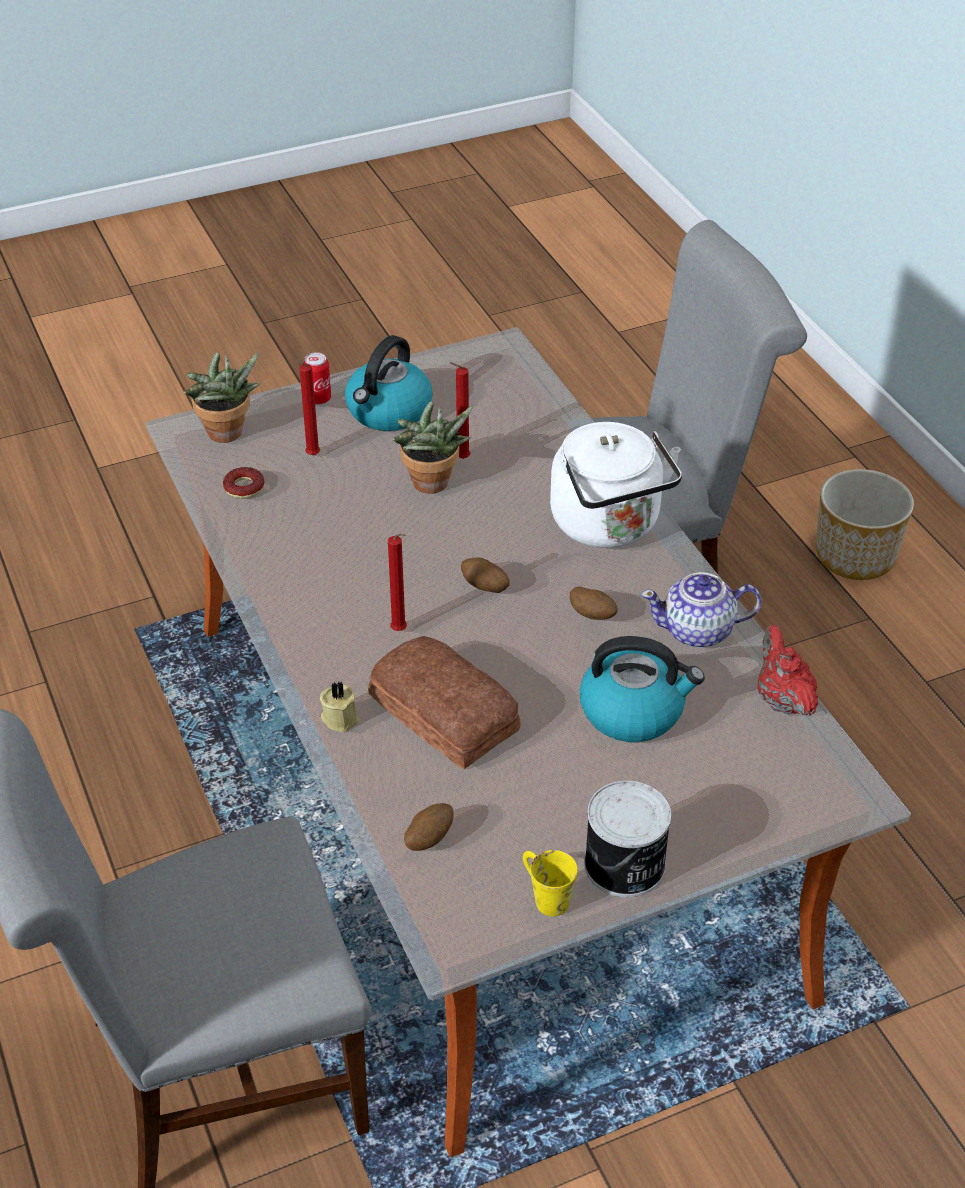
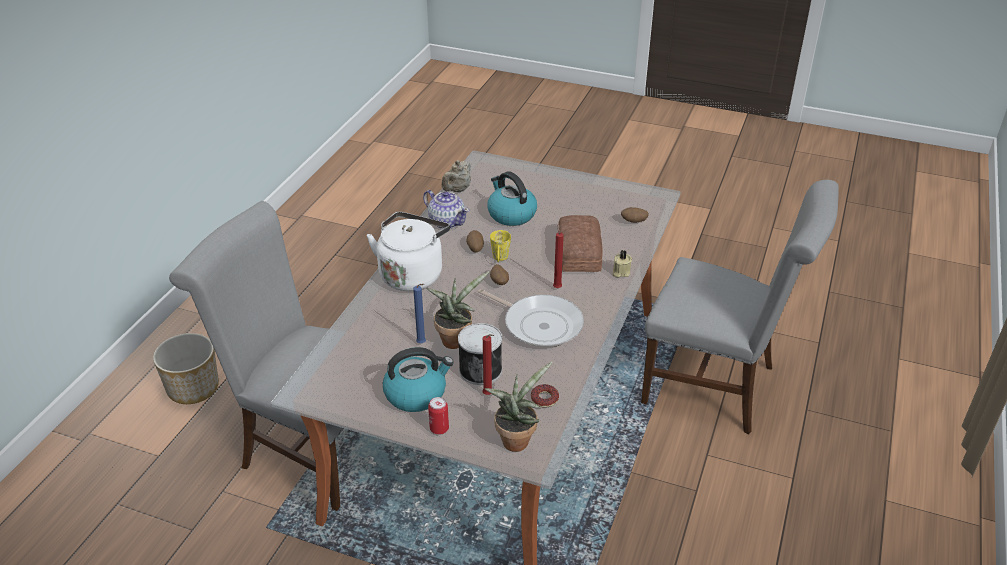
camera: 135 degrees left, 5 degrees down
red candle [449,362,470,459] -> blue candle [413,284,426,343]
yellow mug [523,850,578,916] -> yellow mug moved to [490,230,511,262]
can [584,781,672,898] -> can moved to [458,323,502,385]
red teapot [758,625,818,716] -> beige teapot [442,160,471,192]
none -> frying pan [478,289,584,348]

